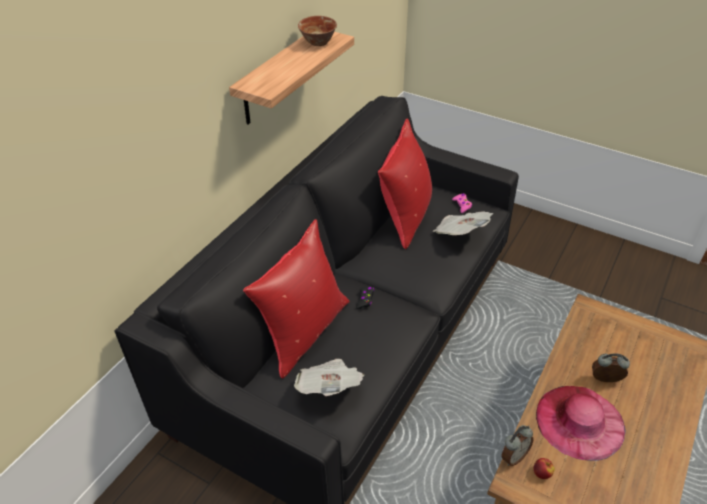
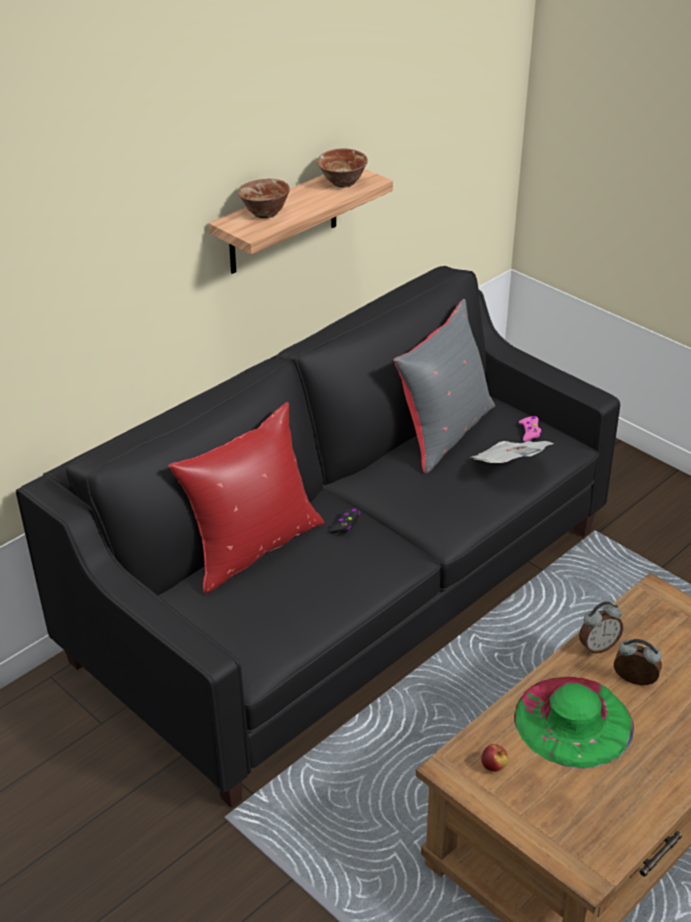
camera: 15 degrees right, 5 degrees down
newspaper [294,359,364,396] -> none
red pillow [378,118,432,249] -> grey pillow [393,299,495,474]
alarm clock [501,425,533,466] -> alarm clock moved to [579,601,623,653]
pink hat [536,386,626,461] -> green hat [514,677,634,769]
none -> bowl [237,179,290,218]

